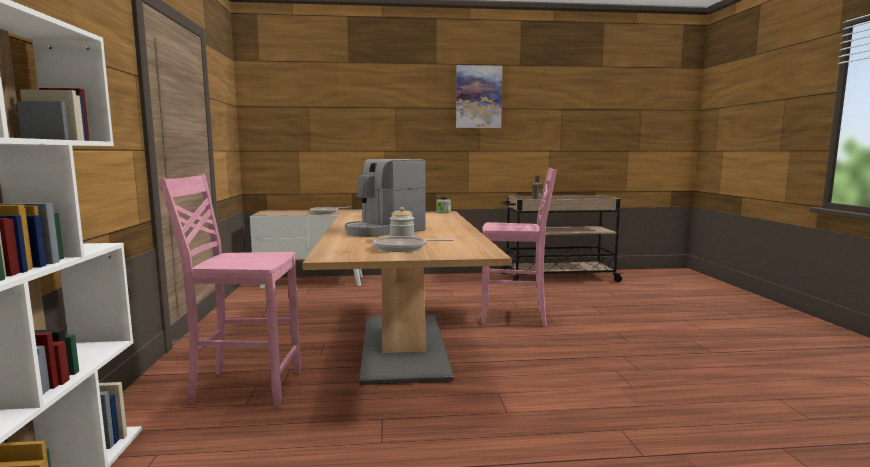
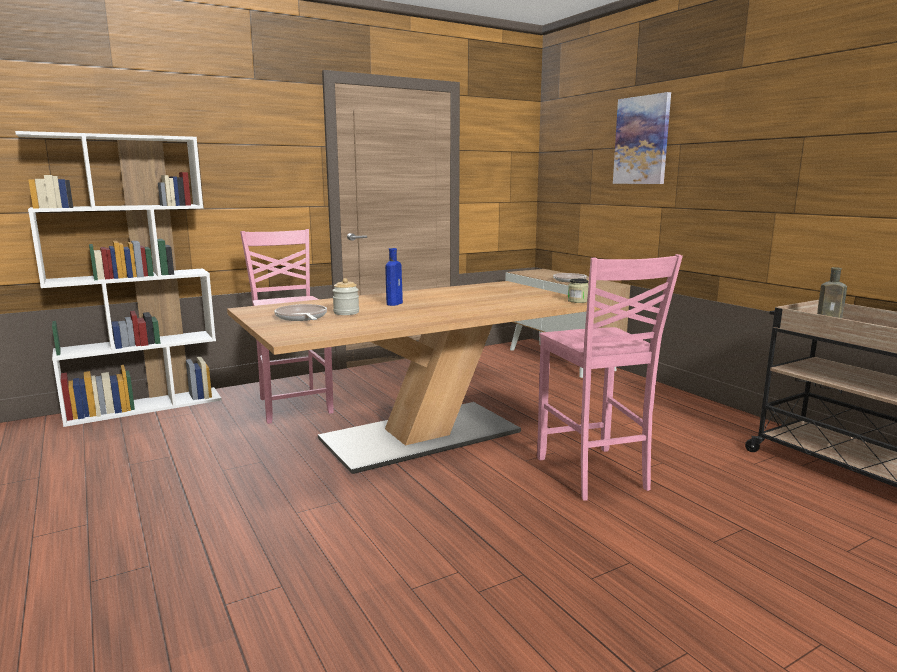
camera: 65 degrees right, 5 degrees up
coffee machine [345,159,426,237] -> blue bottle [385,248,403,306]
picture [456,65,503,128] -> picture moved to [613,92,671,184]

